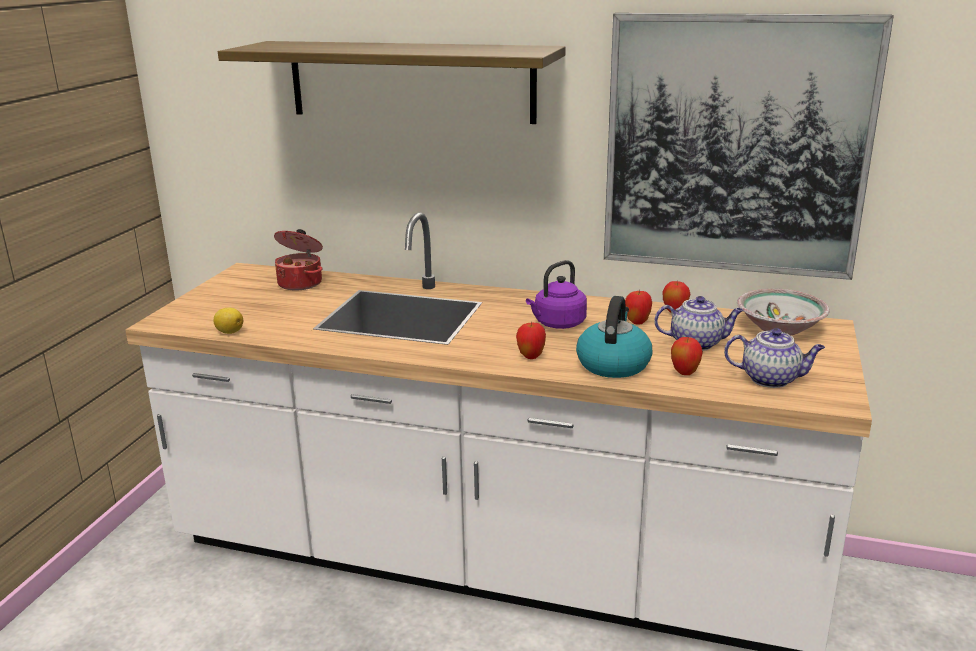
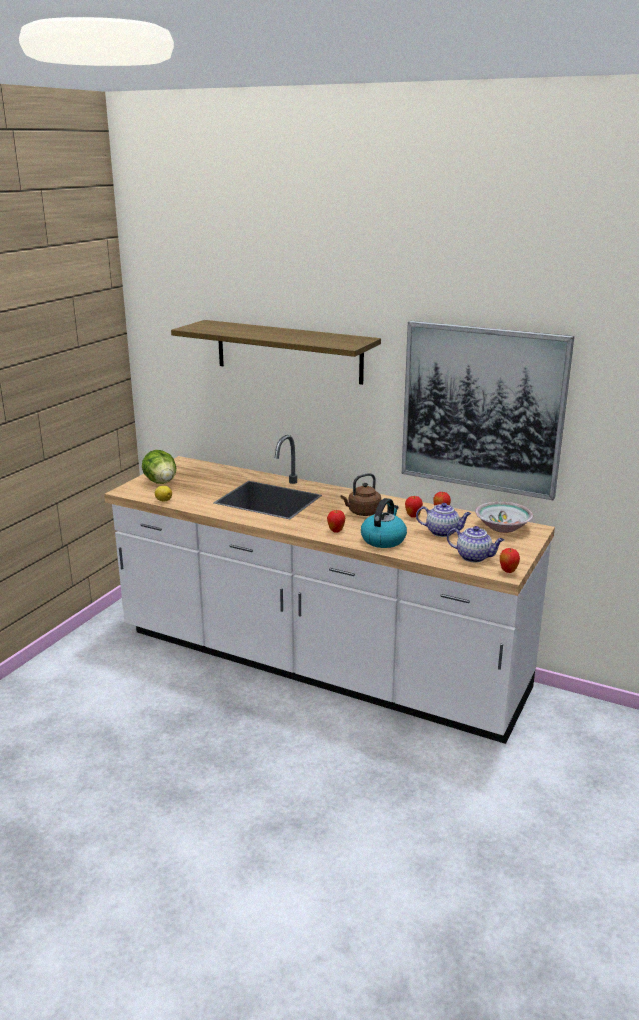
camera: 10 degrees right, 0 degrees up
cooking pot [274,229,323,290] -> none
purple kettle [526,260,587,329] -> brown kettle [341,473,381,516]
apple [671,337,703,375] -> apple moved to [500,548,520,573]
none -> lettuce [142,450,176,484]

